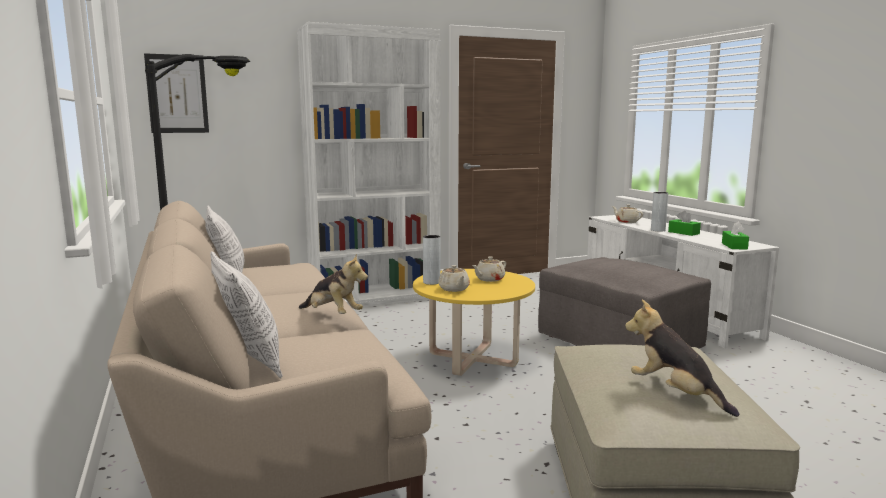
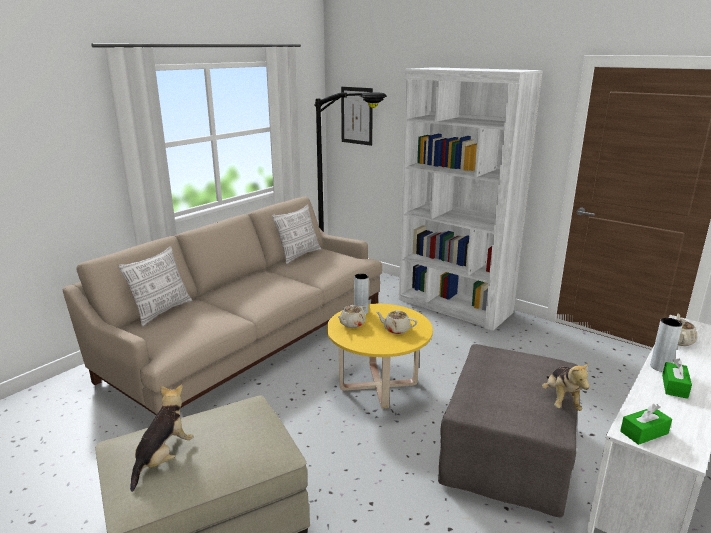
camera: 60 degrees right, 10 degrees up
plush toy [299,254,368,314] -> plush toy moved to [542,363,590,411]

